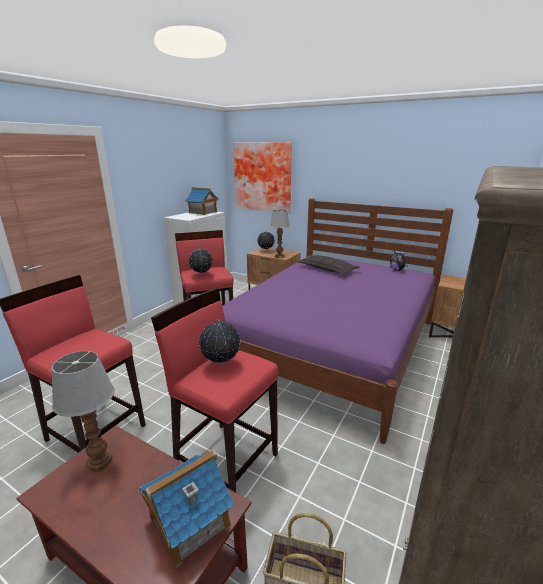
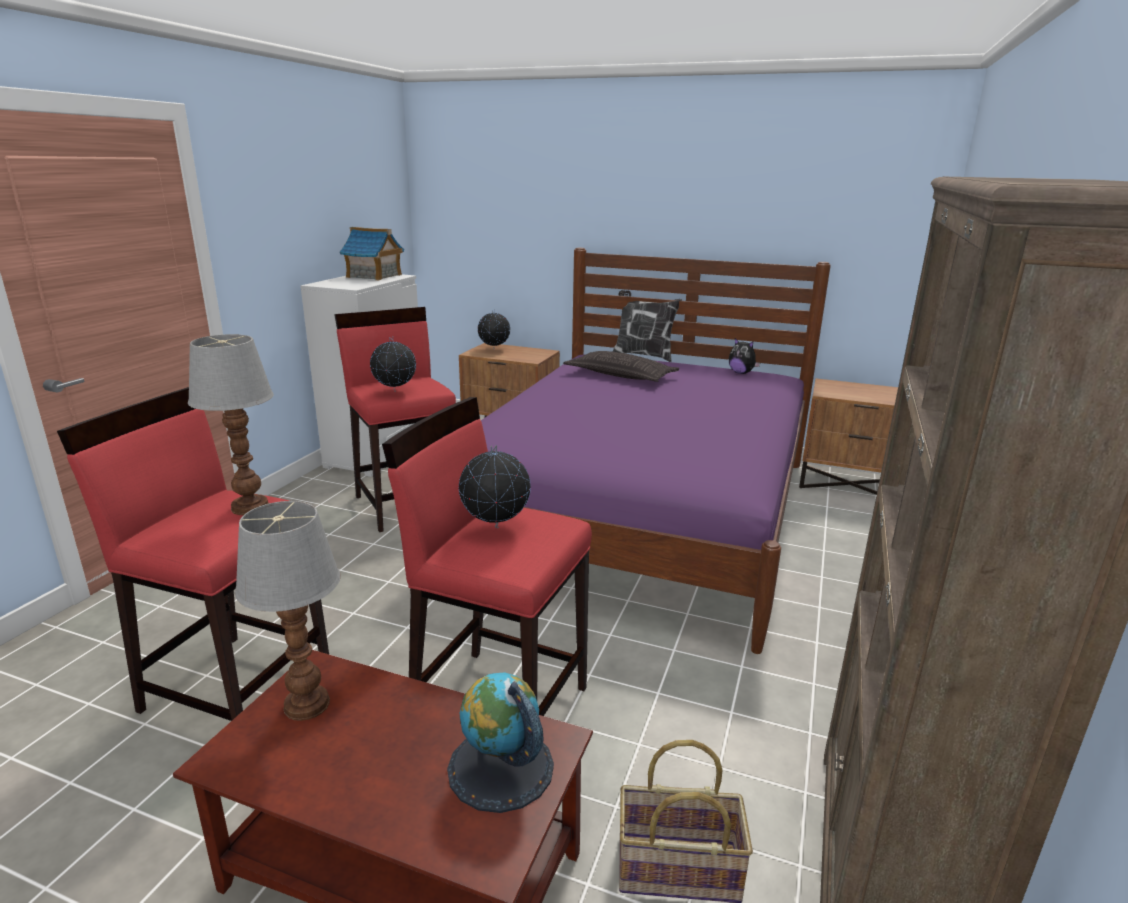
camera: 10 degrees left, 0 degrees up
toy house [139,450,235,567] -> globe [447,672,554,813]
picture [233,142,292,213] -> none
table lamp [270,210,290,258] -> table lamp moved to [188,334,274,515]
none -> pillow [613,290,682,362]

